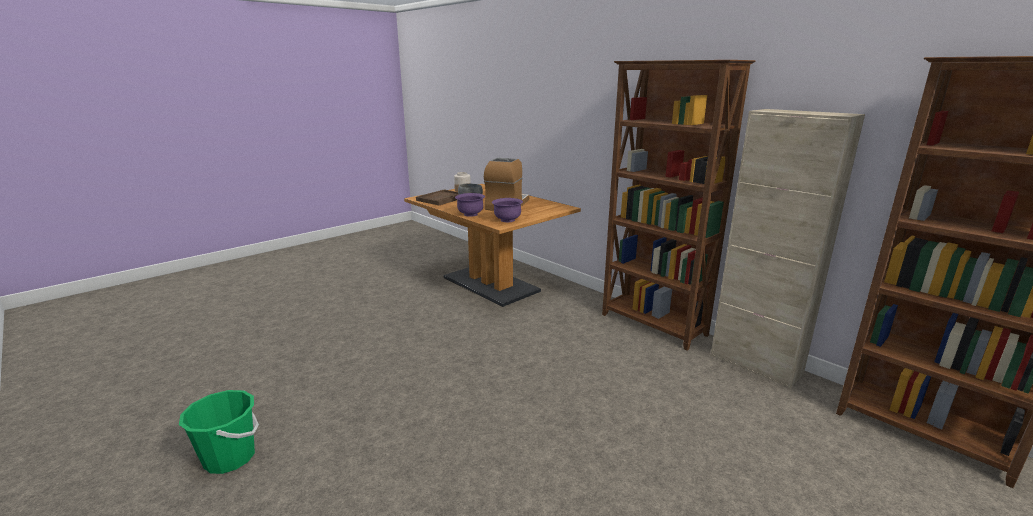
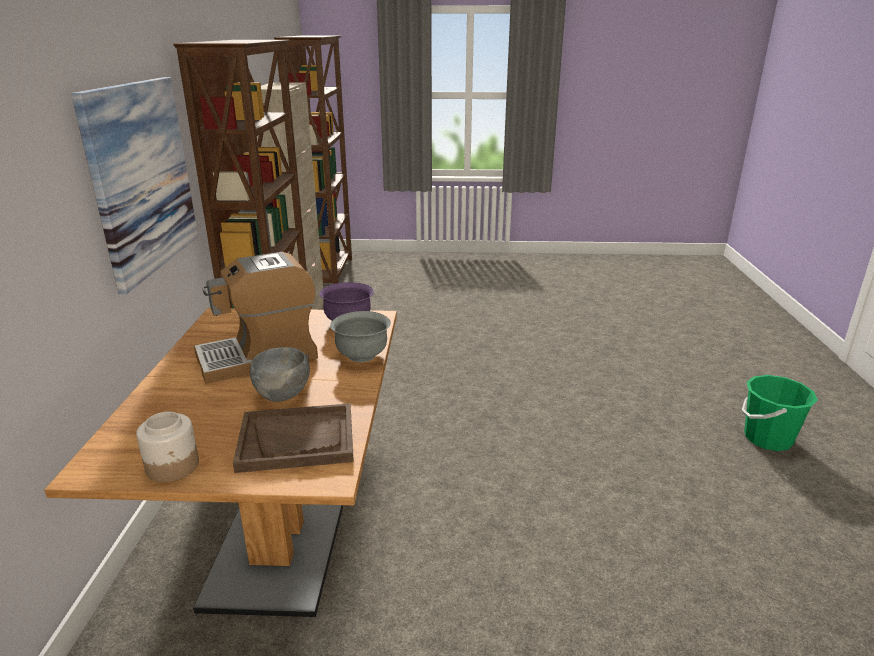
camera: 135 degrees left, 5 degrees up
purple bowl [455,193,485,217] -> grey bowl [330,311,391,362]
none -> picture [71,77,198,294]

